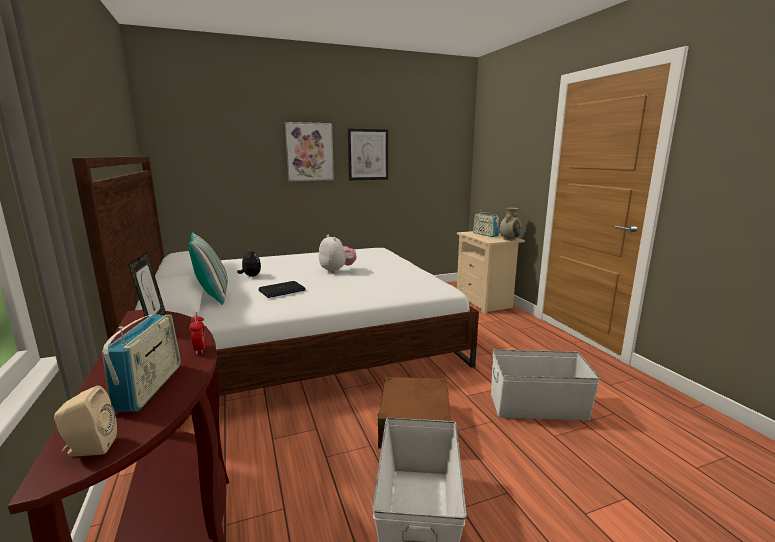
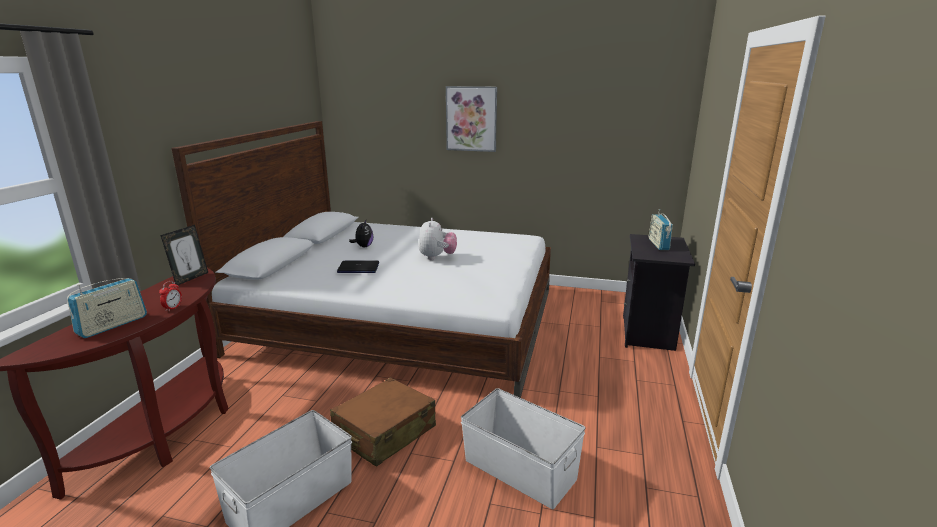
camera: 35 degrees right, 5 degrees up
beige speaker [54,386,117,456] -> none
pillow [189,232,228,305] -> none
picture [348,128,388,180] -> none
beige nightstand [457,231,525,314] -> black nightstand [623,234,695,351]
beige vase [499,208,522,241] -> none

